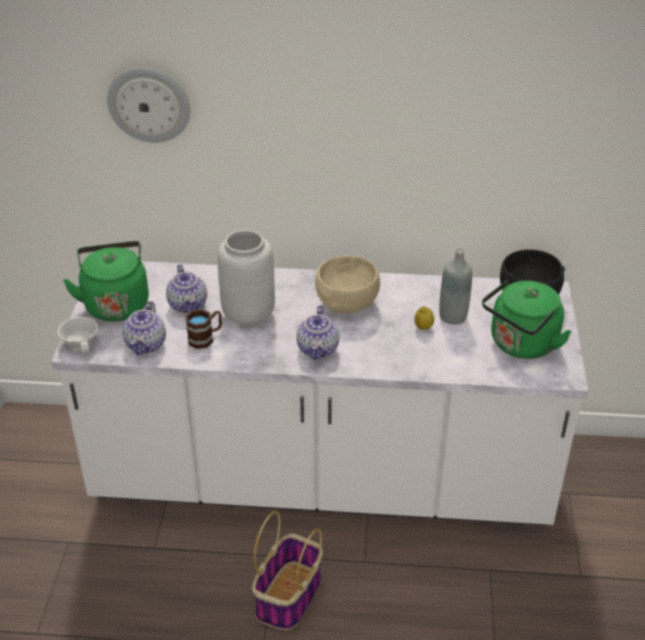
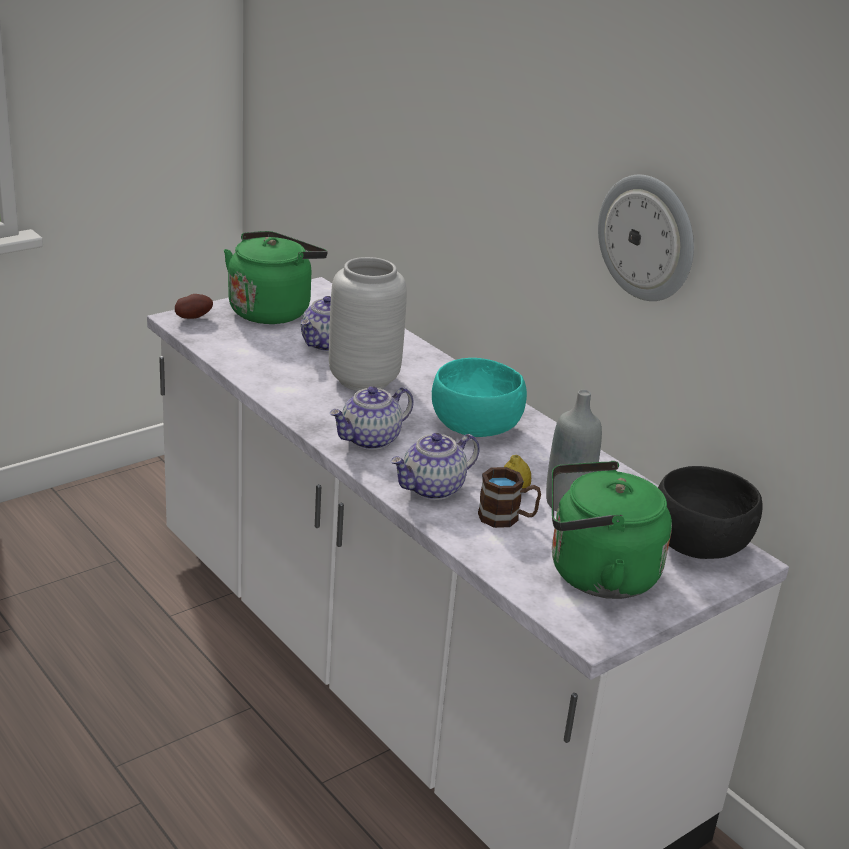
camera: 45 degrees right, 10 degrees down
white cup [57,317,98,354] -> potato [175,294,213,319]
wall clock [107,67,190,143] -> wall clock moved to [598,175,694,301]
teapot [123,301,166,355] -> teapot moved to [391,433,480,500]
brown mug [185,309,222,349] -> brown mug moved to [478,467,541,528]
basket [252,511,323,630] -> none
beige bowl [315,256,380,314] -> turquoise bowl [432,358,527,437]

